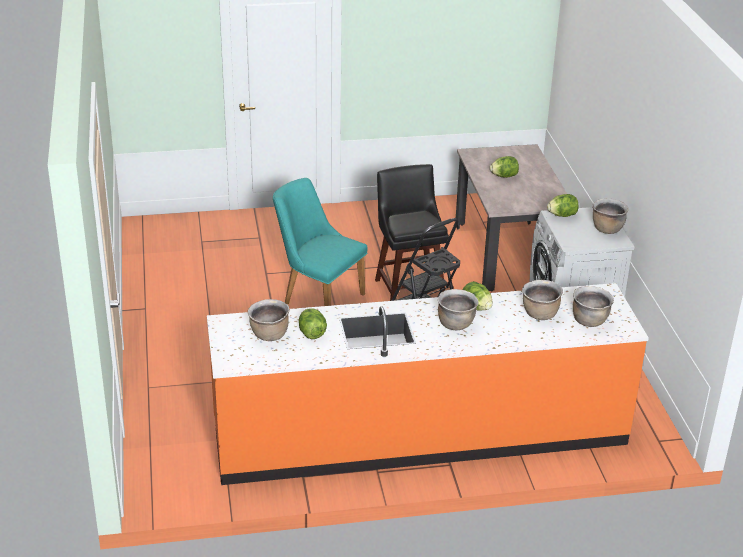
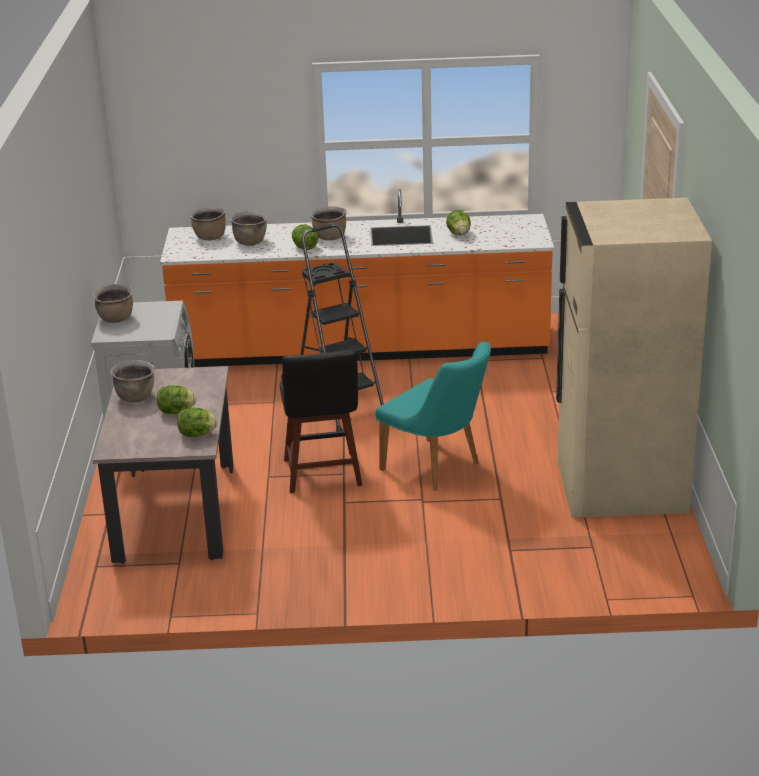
camera: 170 degrees left, 5 degrees down
brown cooking pot [248,299,290,341] -> brown cooking pot moved to [111,360,155,402]
lettuce [547,194,578,217] -> lettuce moved to [178,407,218,437]
none -> beige fridge [556,198,712,518]

